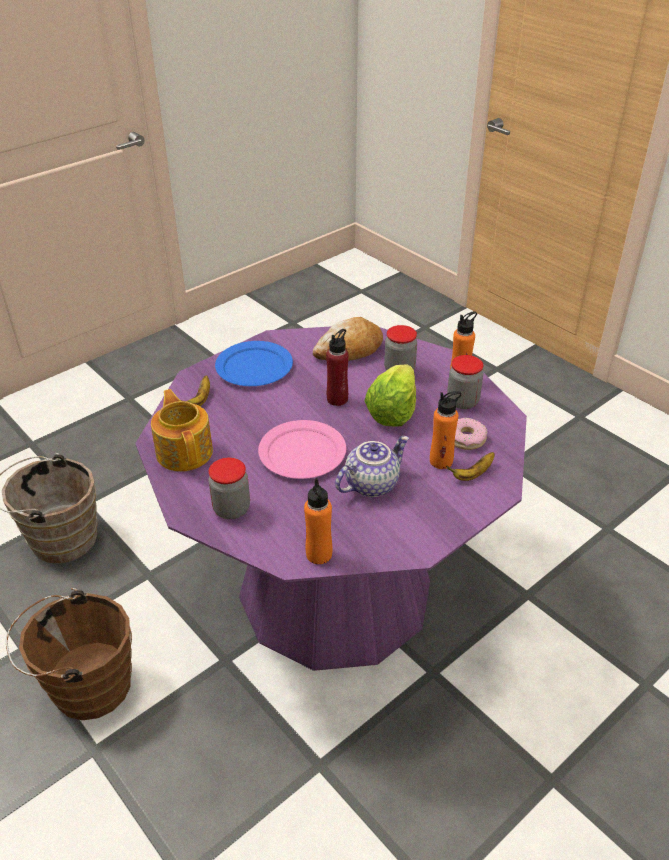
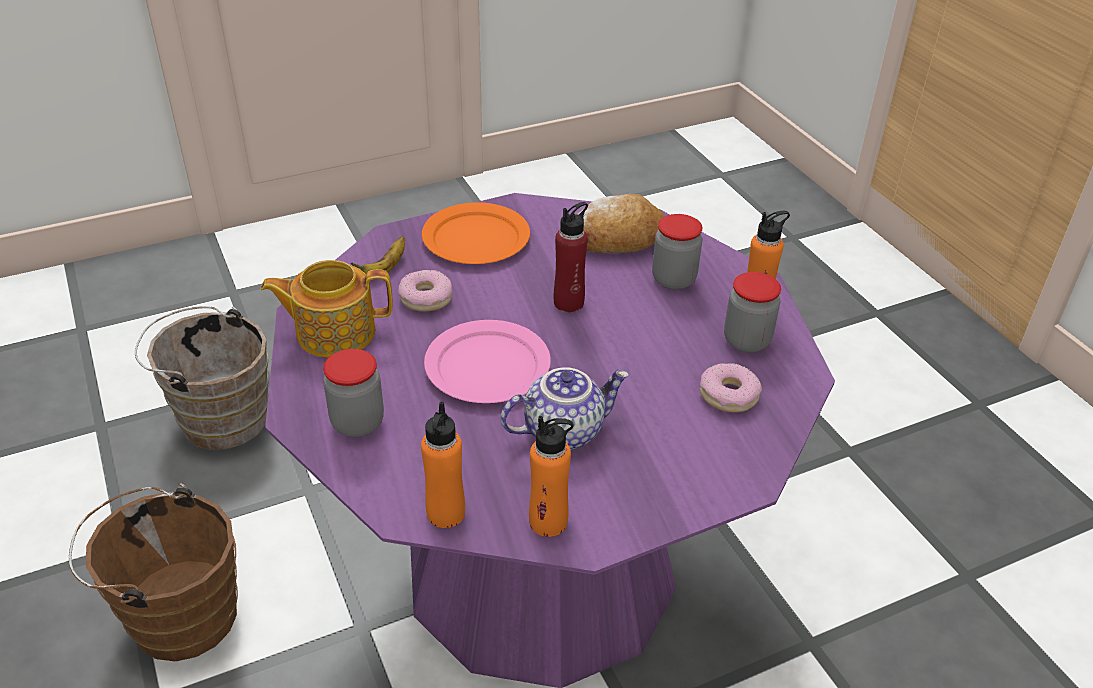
camera: 15 degrees right, 0 degrees up
teapot [151,389,213,471] -> teapot turned 90 degrees counterclockwise [260,260,393,358]
blue plate [215,341,293,386] -> orange plate [422,202,530,264]
lettuce [365,365,416,426] -> none
orange bottle [430,391,461,469] -> orange bottle moved to [529,416,574,537]
banana [446,452,495,481] -> none
none -> donut [398,270,452,312]

